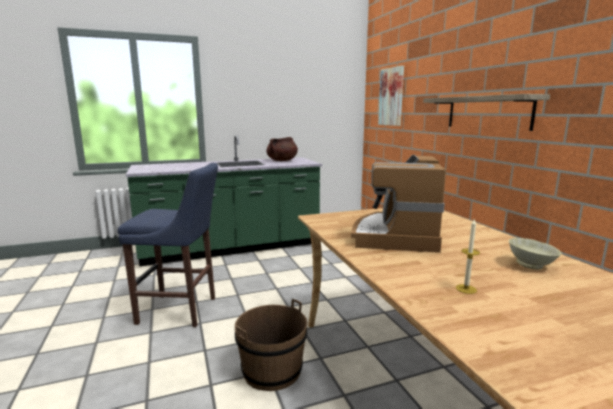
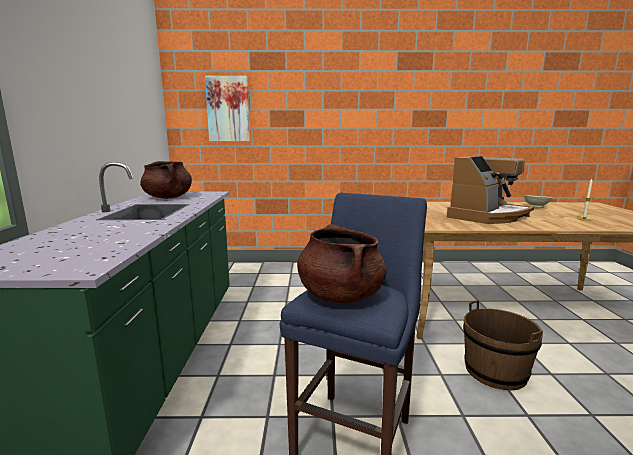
camera: 70 degrees left, 0 degrees up
coffee machine [351,155,446,253] -> coffee machine turned 75 degrees counterclockwise [447,156,534,224]
shelf [423,94,550,131] -> none
none -> brown cooking pot [297,224,386,303]

